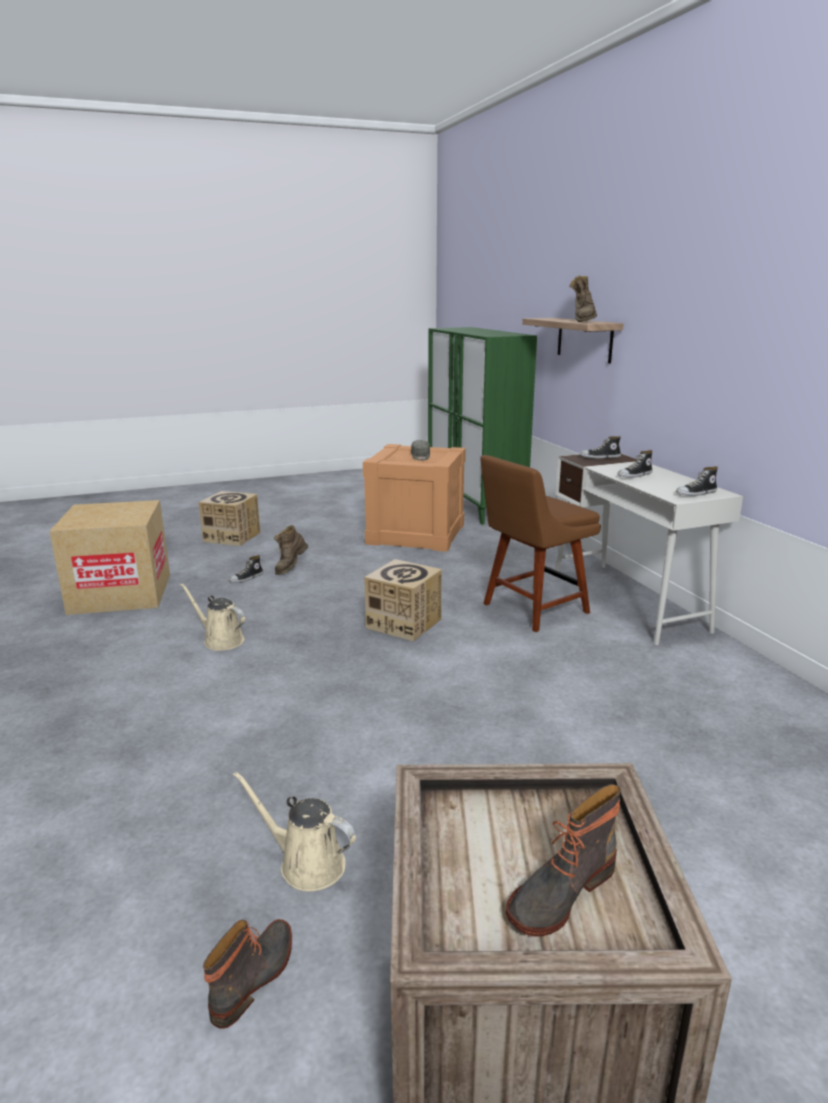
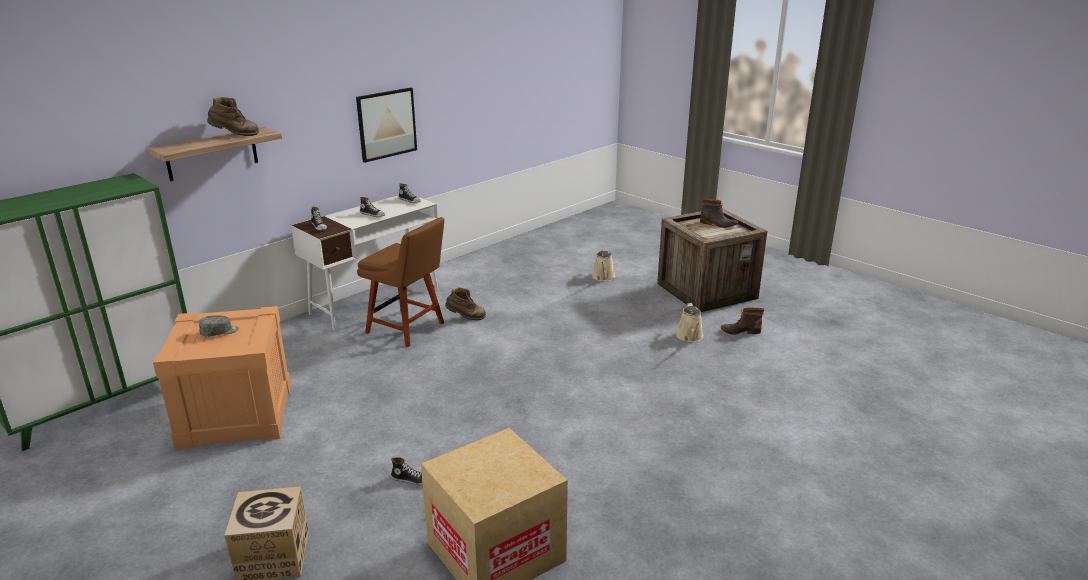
camera: 115 degrees left, 5 degrees up
beige watering can [180,583,245,651] -> beige watering can moved to [592,249,616,281]
brown boot [274,525,308,575] -> brown boot moved to [445,287,486,320]
cardboard box [364,559,442,641] -> none
none -> picture [356,87,417,163]

